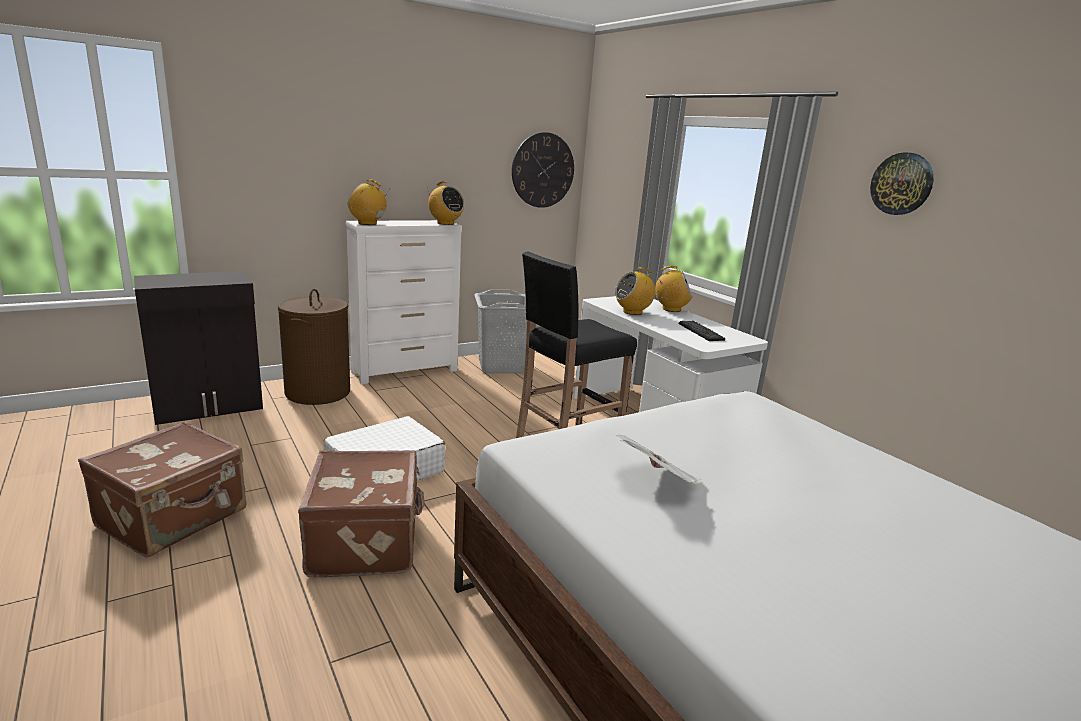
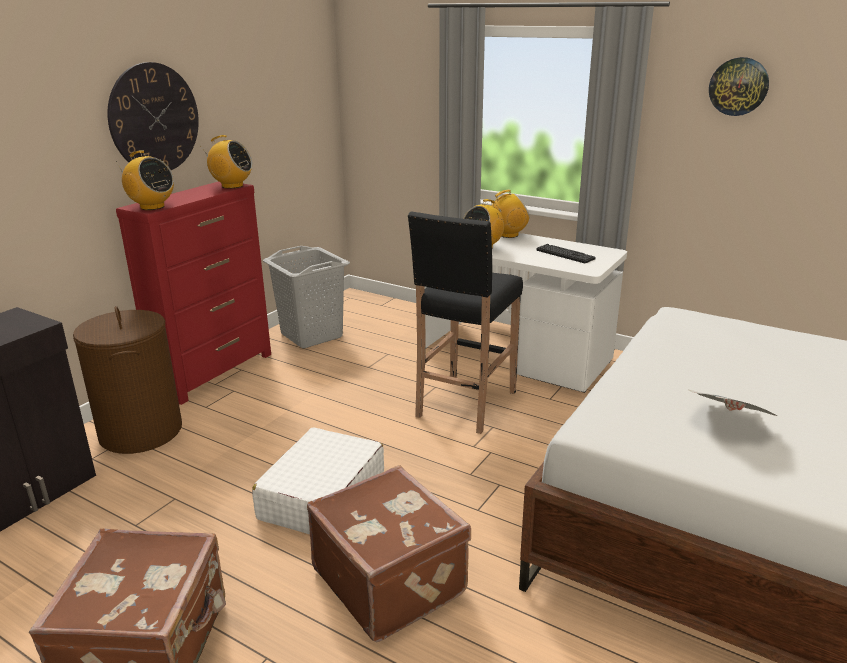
camera: 25 degrees left, 5 degrees up
white dresser [346,220,462,384] -> red dresser [116,181,271,405]
radio [347,179,389,225] -> radio turned 135 degrees counterclockwise [116,150,174,210]
wall clock [512,132,574,208] -> wall clock moved to [107,62,199,170]

